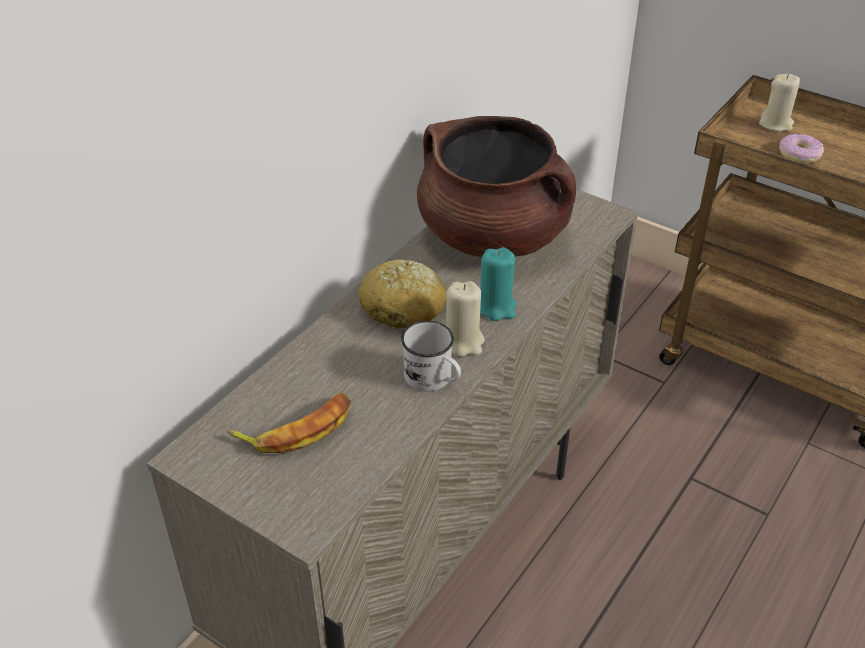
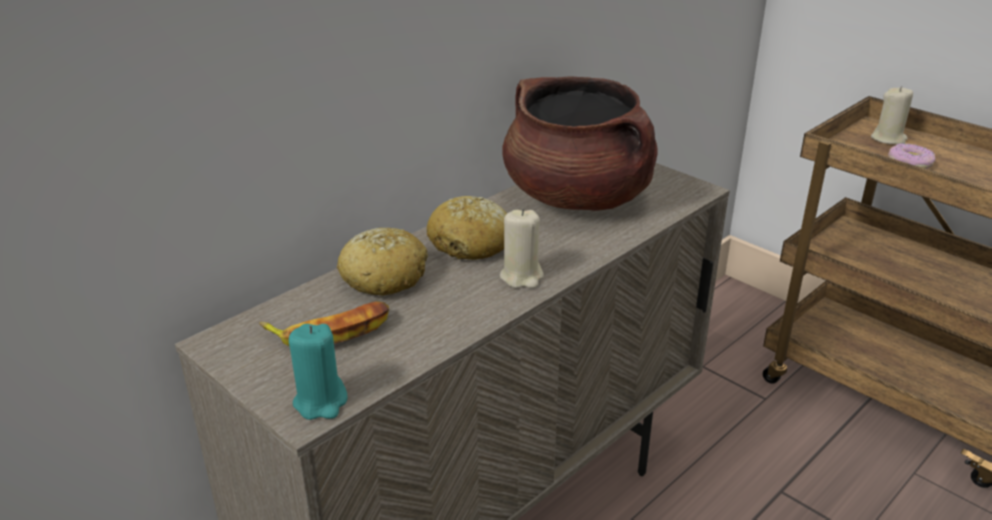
camera: 10 degrees right, 10 degrees down
white mug [401,321,461,392] -> none
turquoise candle [480,247,517,321] -> turquoise candle moved to [289,324,348,420]
none -> bread [337,228,428,296]

